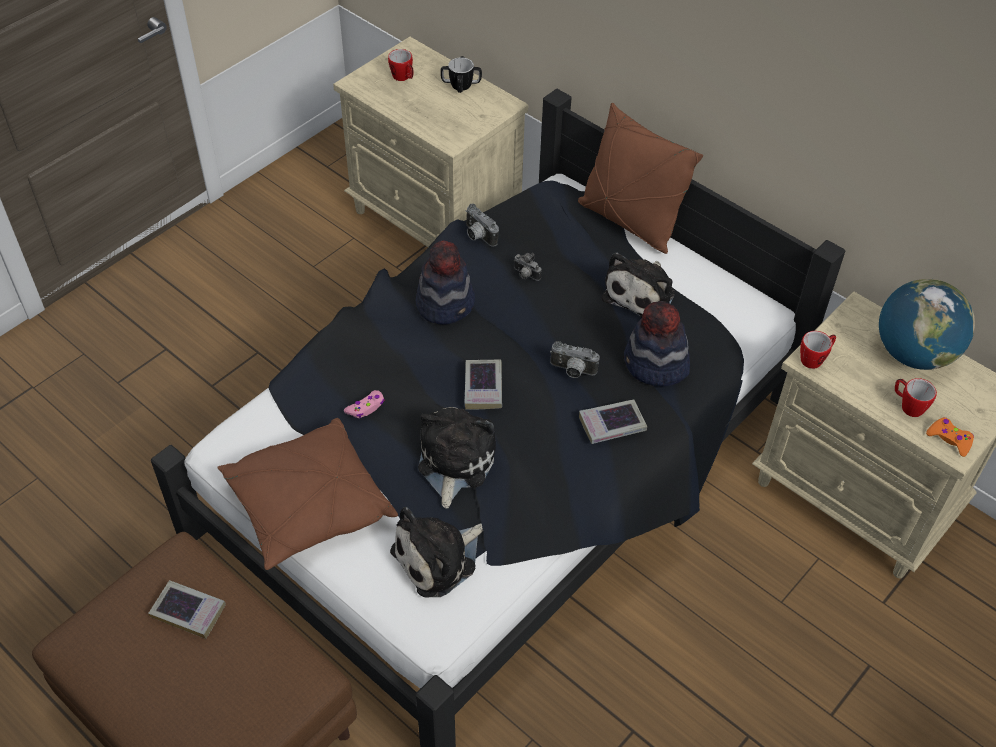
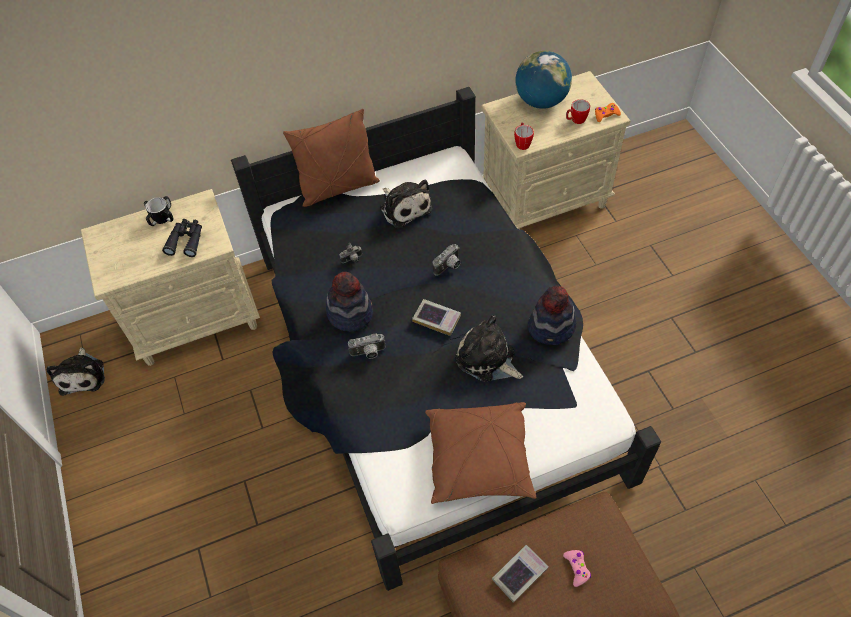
camera: 60 degrees left, 5 degrees up
pink game controller [344,390,385,418] -> pink game controller moved to [563,550,591,587]
mug [388,49,414,81] -> none
plush toy [390,507,483,598] -> plush toy moved to [46,348,105,396]
camera [466,204,499,247] -> camera moved to [348,333,385,359]
book [579,399,647,444] -> none
hat [624,301,690,386] -> hat moved to [528,286,576,345]
none -> black binoculars [162,219,202,257]

